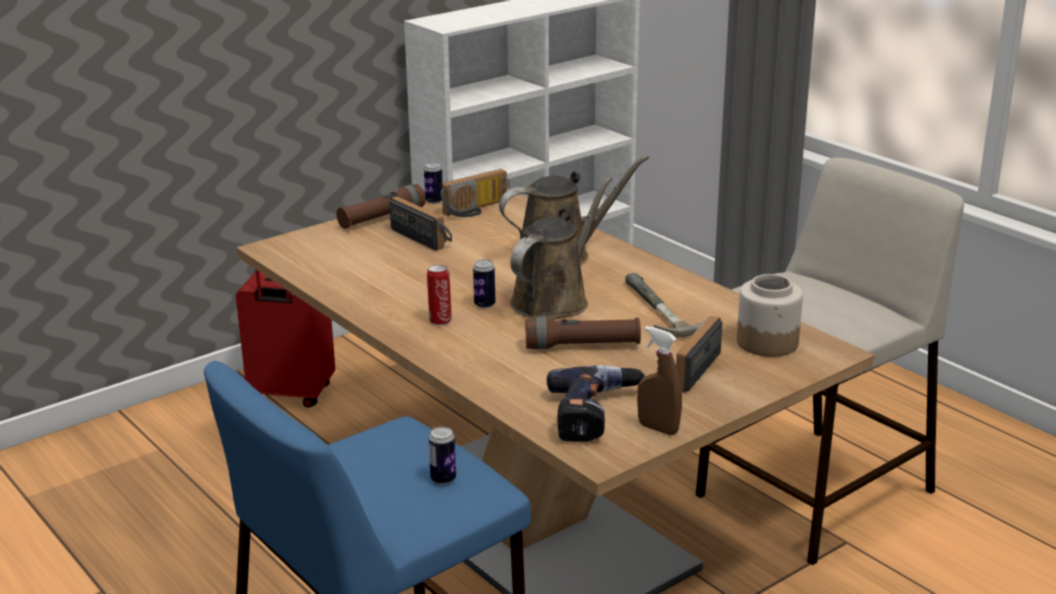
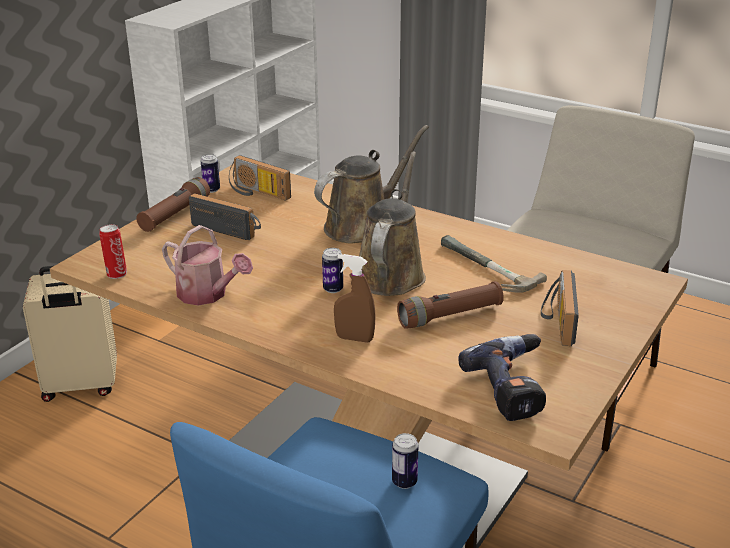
camera: 20 degrees left, 5 degrees up
red suitcase [236,269,335,408] -> beige suitcase [23,266,117,402]
can [427,265,452,325] -> can moved to [99,224,127,279]
radio [441,169,507,217] -> radio turned 90 degrees clockwise [229,155,291,201]
brown spray bottle [637,326,682,435] -> brown spray bottle moved to [334,254,376,343]
jar [737,274,803,357] -> none
none -> watering can [162,225,253,306]

